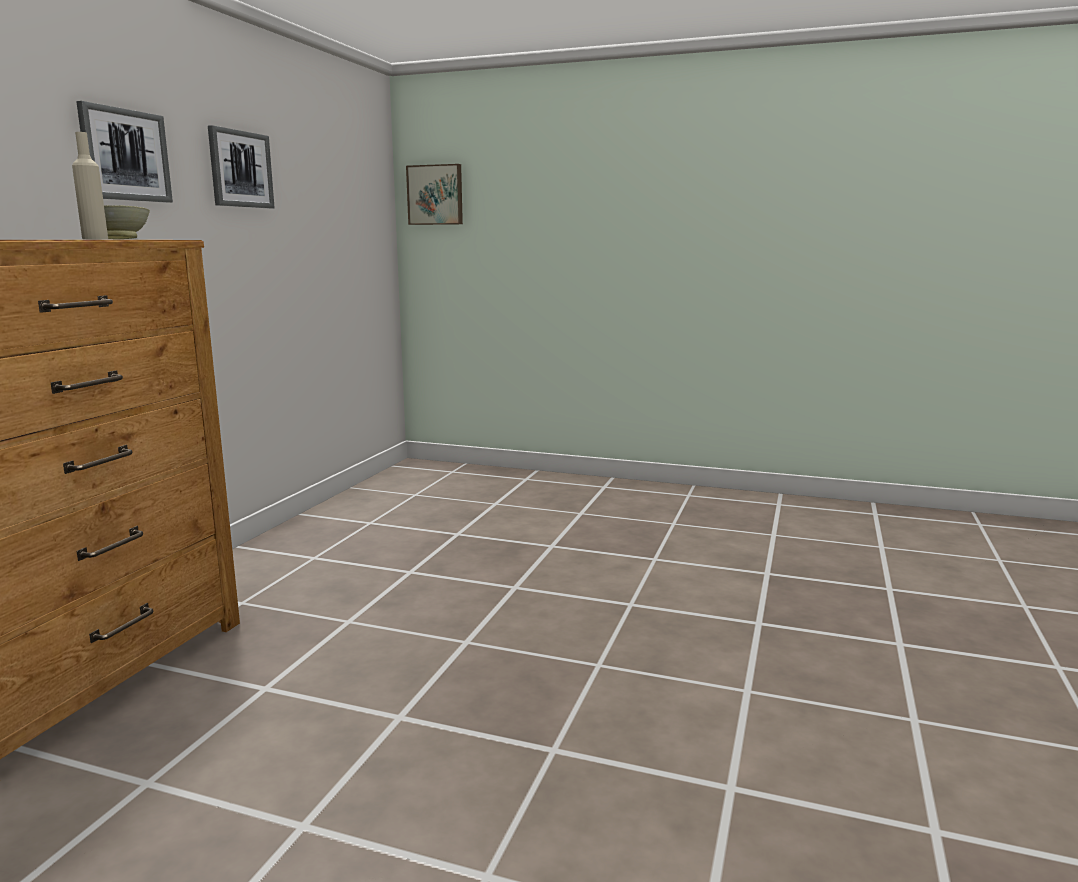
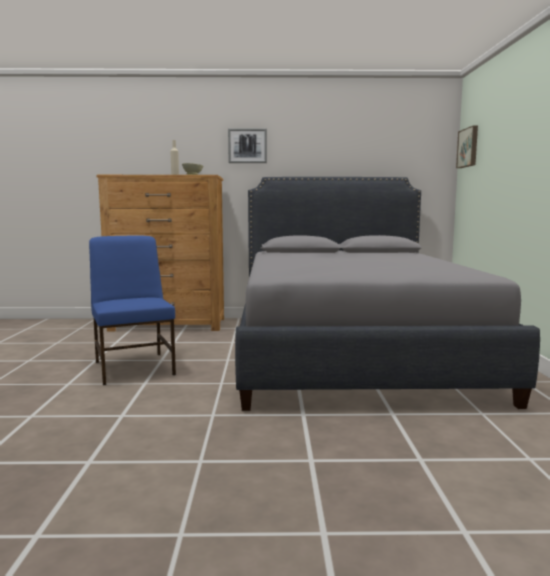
camera: 70 degrees right, 5 degrees down
picture [208,125,275,208] -> none
none -> blue chair [89,235,176,385]
none -> grey bed [235,177,540,411]

